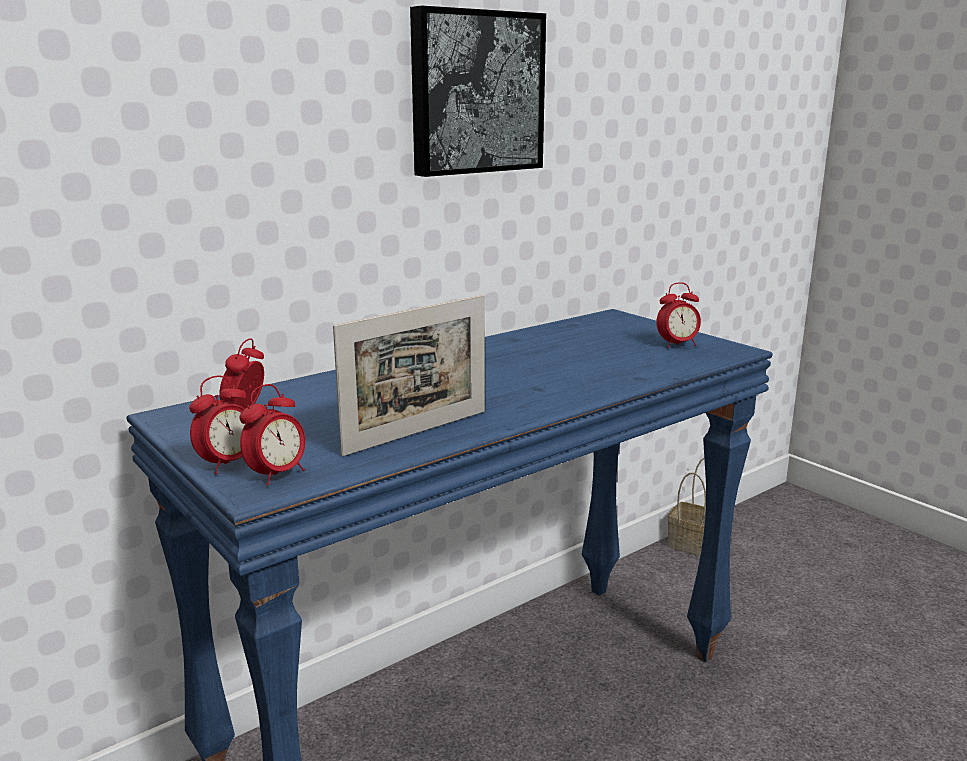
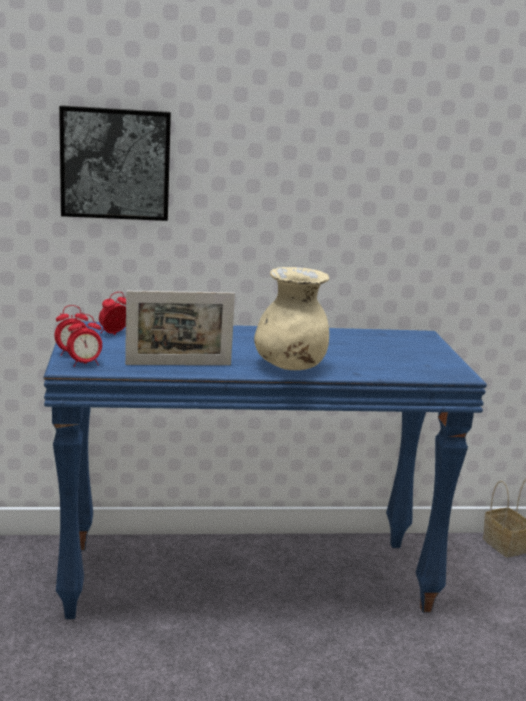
camera: 30 degrees right, 0 degrees up
picture [410,5,546,177] -> picture moved to [59,105,171,221]
alarm clock [656,282,701,348] -> none
none -> beige vase [254,267,329,370]

